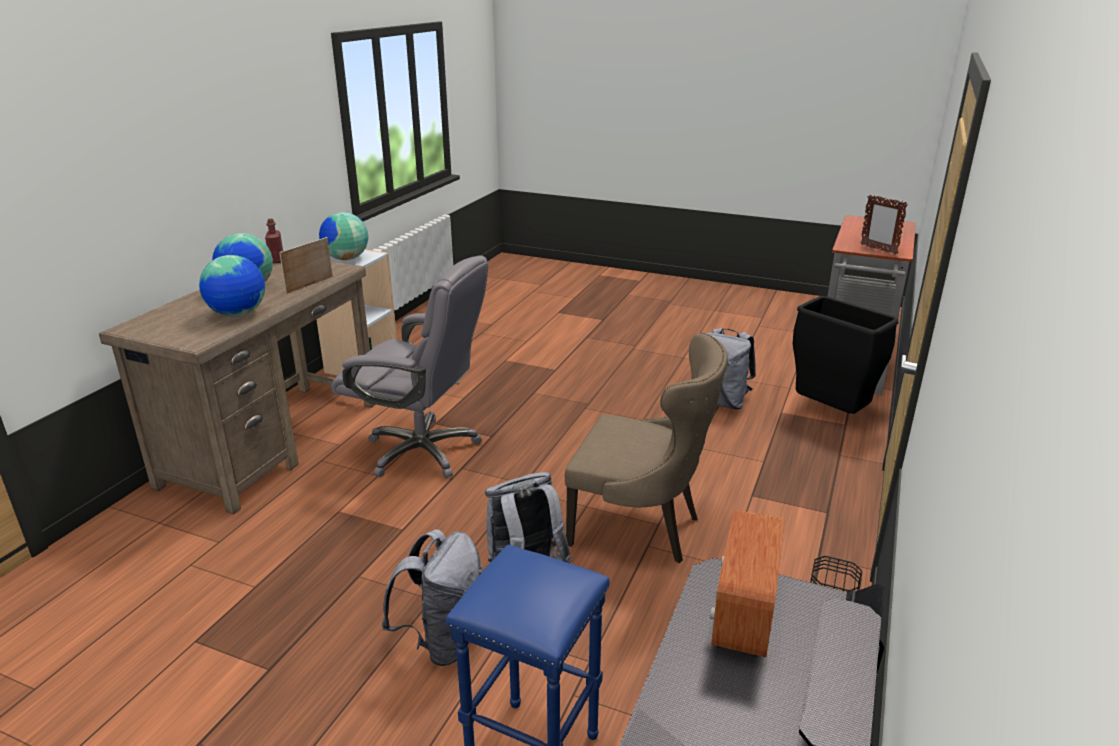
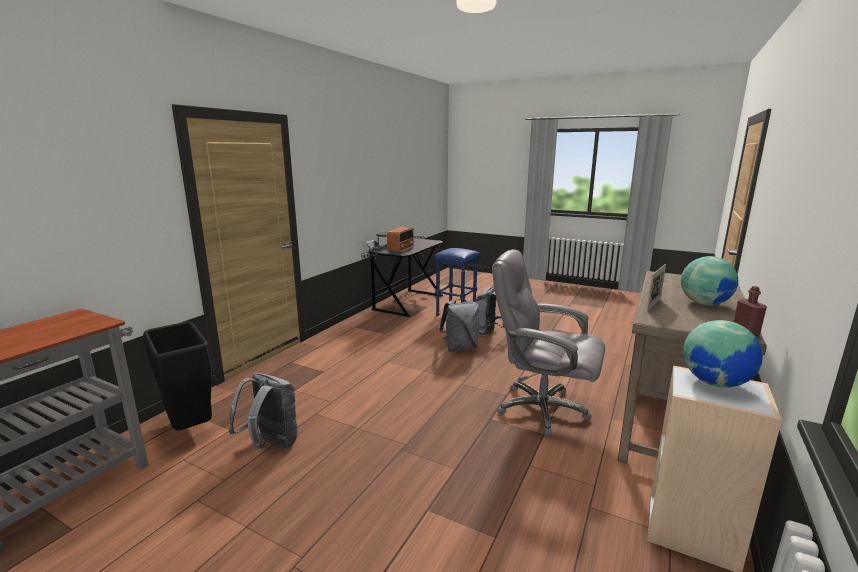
camera: 175 degrees left, 10 degrees down
globe [199,255,265,317] -> none
beige chair [565,333,728,563] -> none
picture frame [860,195,908,254] -> none

